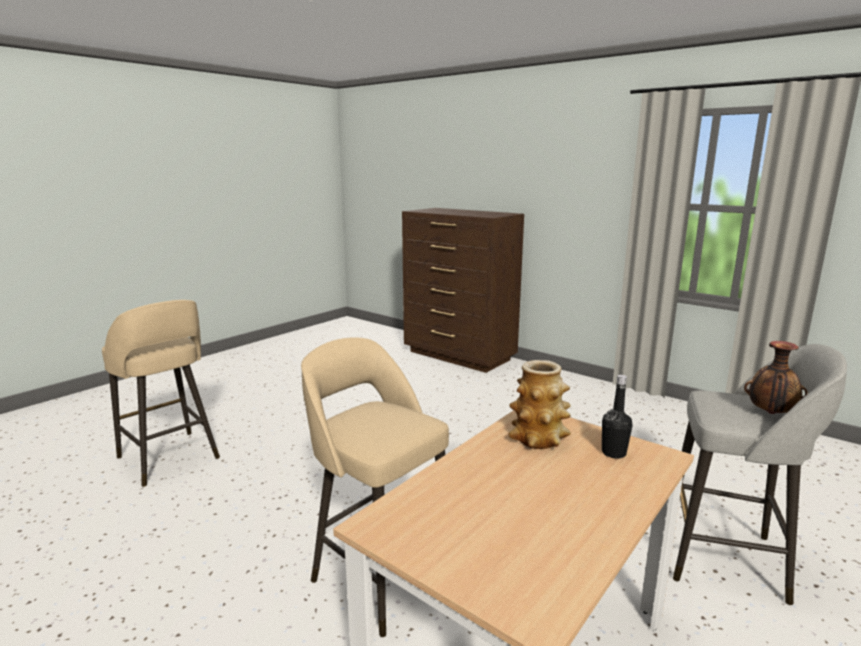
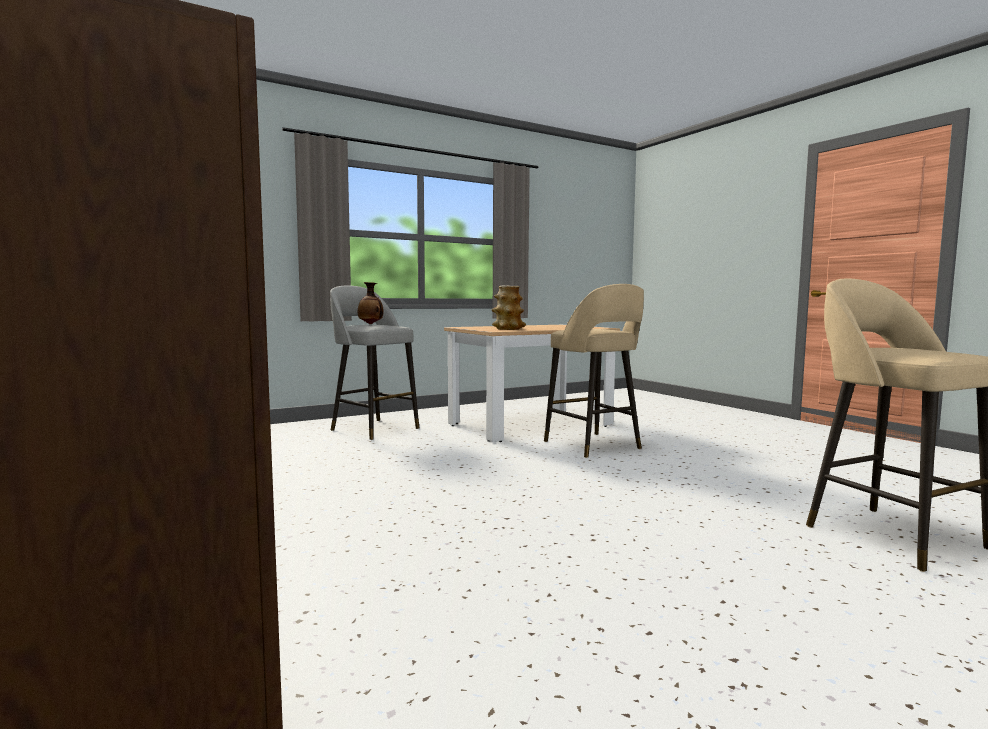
camera: 160 degrees left, 10 degrees down
black bottle [602,375,633,459] -> none

